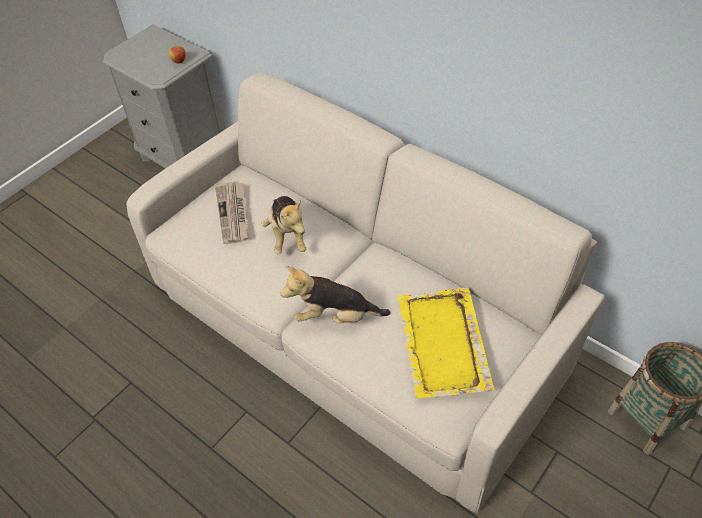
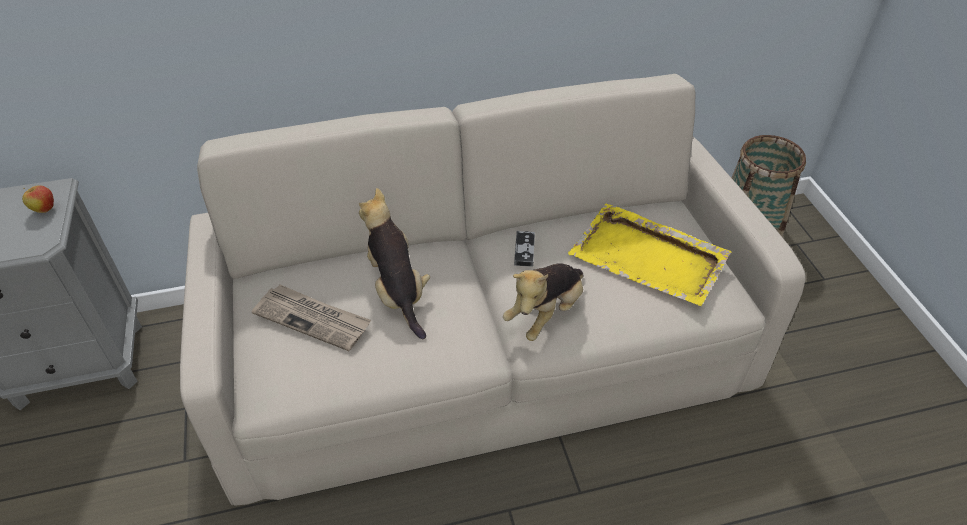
camera: 55 degrees left, 5 degrees down
plush toy [261,196,306,255] -> plush toy turned 135 degrees counterclockwise [359,188,430,340]
none -> game controller [514,231,535,267]

